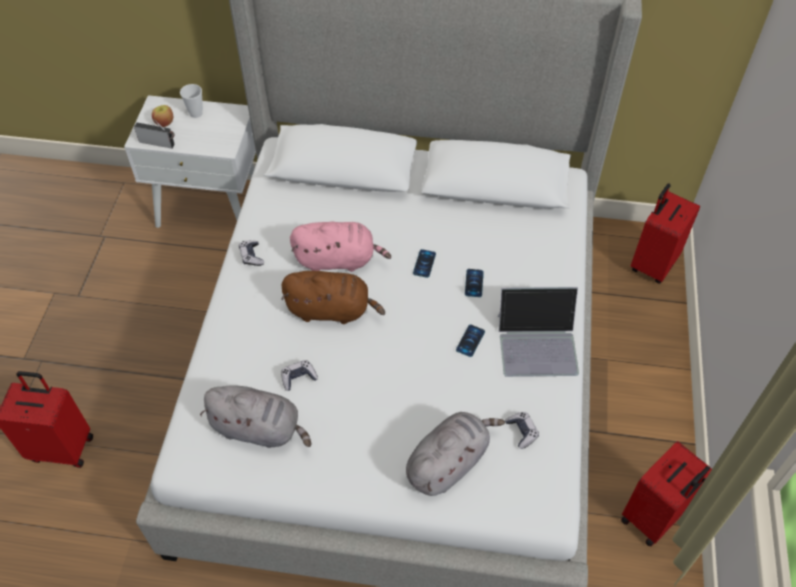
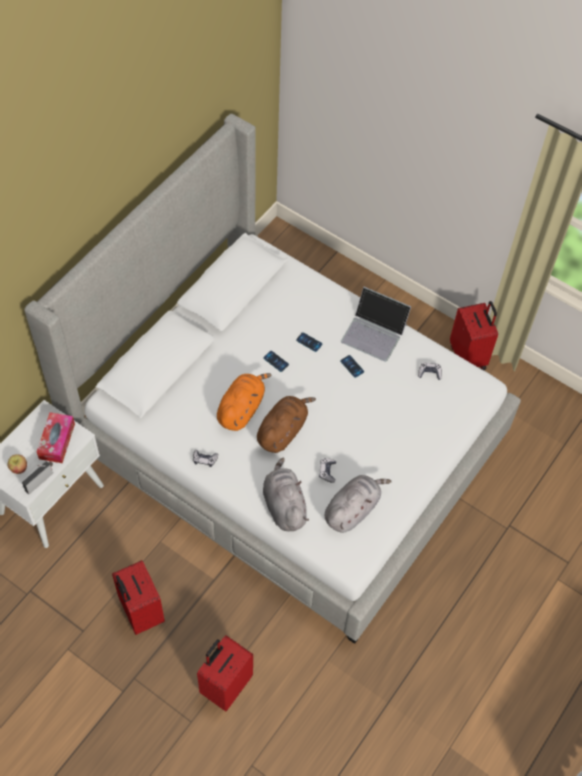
camera: 65 degrees left, 5 degrees up
cup [180,84,203,118] -> none
pink plush toy [290,222,391,272] -> orange plush toy [217,373,271,431]
grey plush toy [406,412,505,496] -> grey plush toy moved to [263,458,309,531]
laptop [498,287,579,377] -> laptop turned 90 degrees clockwise [341,287,411,362]
red suitcase [630,183,700,284] -> red suitcase moved to [112,560,165,635]
none -> tissue box [37,412,75,463]

